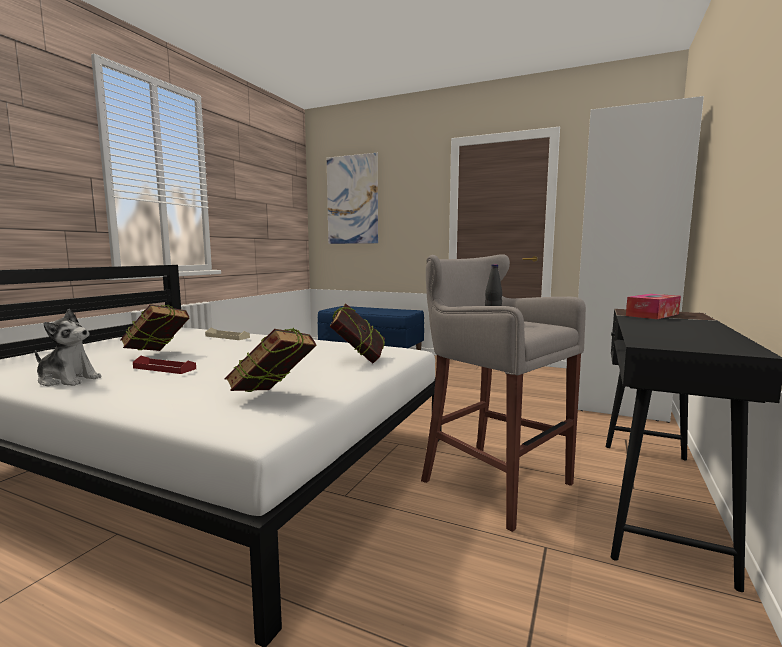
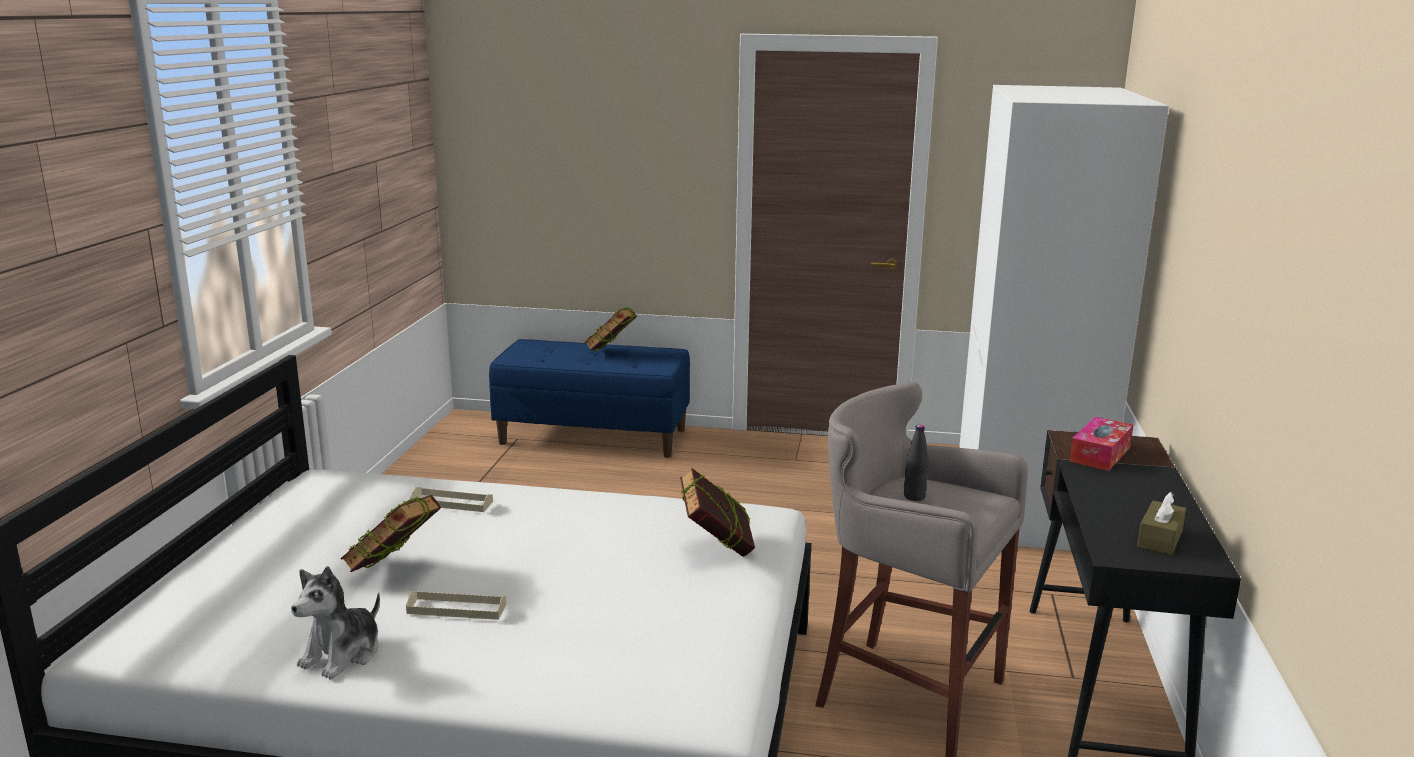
camera: 15 degrees left, 10 degrees up
plush toy [35,309,102,386] -> plush toy turned 120 degrees clockwise [291,566,380,679]
red tray [133,356,196,374] -> beige tray [406,590,507,620]
book [224,328,317,392] -> book moved to [584,307,637,351]
picture [327,153,378,244] -> none
none -> brown tissue box [1137,492,1186,555]

